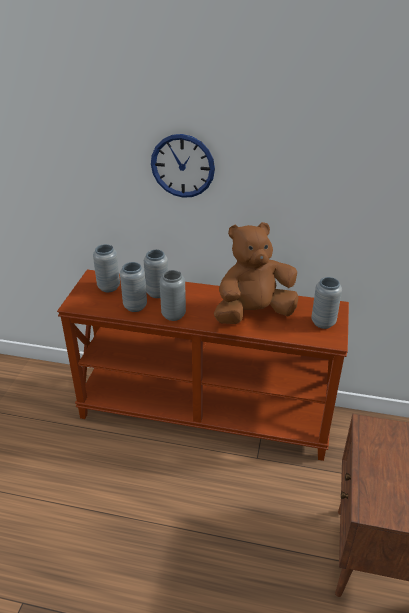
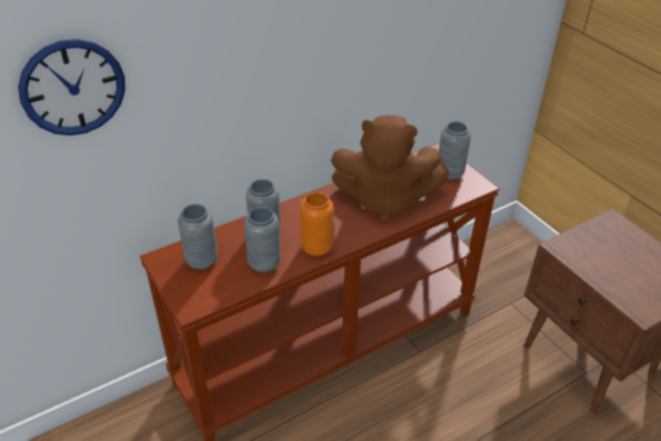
camera: 45 degrees left, 5 degrees up
wall clock [151,134,215,198] -> wall clock moved to [18,39,125,136]
grey vase [160,270,186,321] -> orange vase [300,192,334,256]
brown plush toy [214,222,298,324] -> brown plush toy turned 105 degrees counterclockwise [331,115,449,222]

